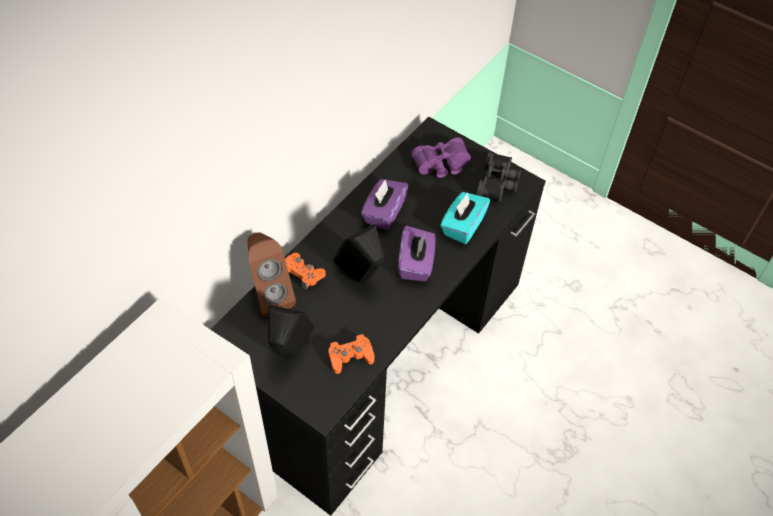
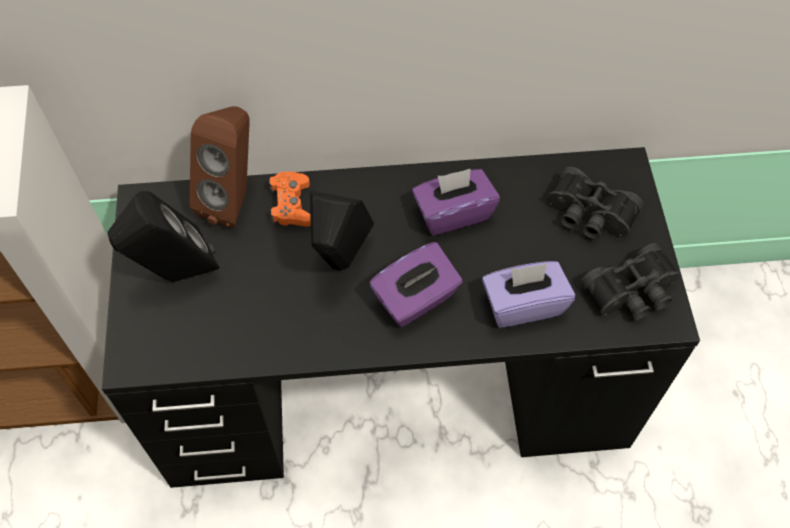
camera: 50 degrees right, 5 degrees up
orange game controller [329,334,374,374] -> none
purple binoculars [411,138,471,178] -> black binoculars [547,167,643,239]
turquoise tissue box [440,192,490,244] -> purple tissue box [482,261,575,328]

